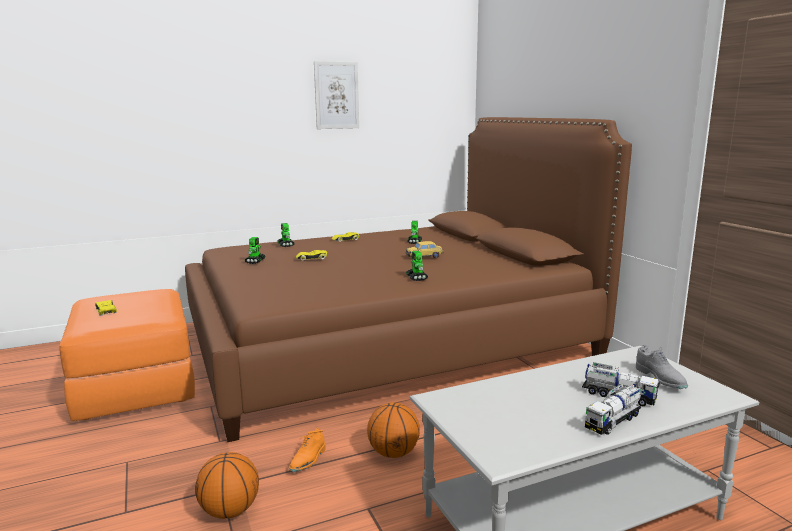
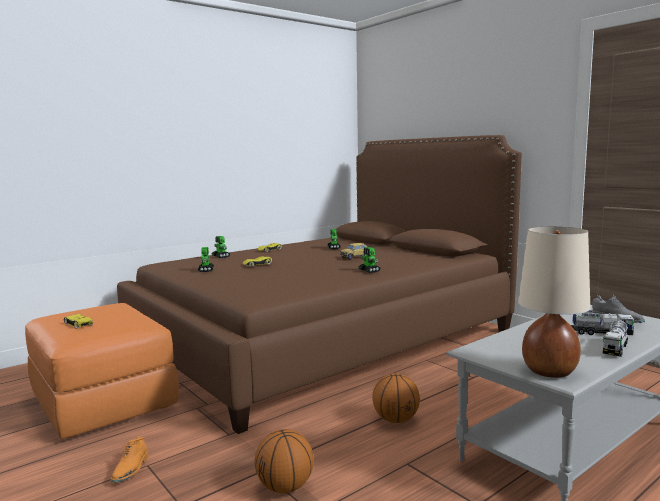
camera: 15 degrees left, 5 degrees down
orange shoe [289,428,326,472] -> orange shoe moved to [111,436,149,483]
picture [314,61,359,129] -> none
none -> beige table lamp [518,227,590,378]

